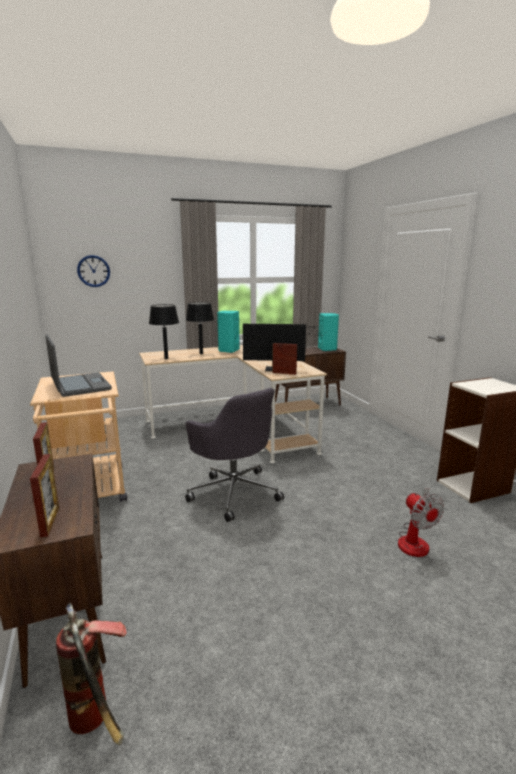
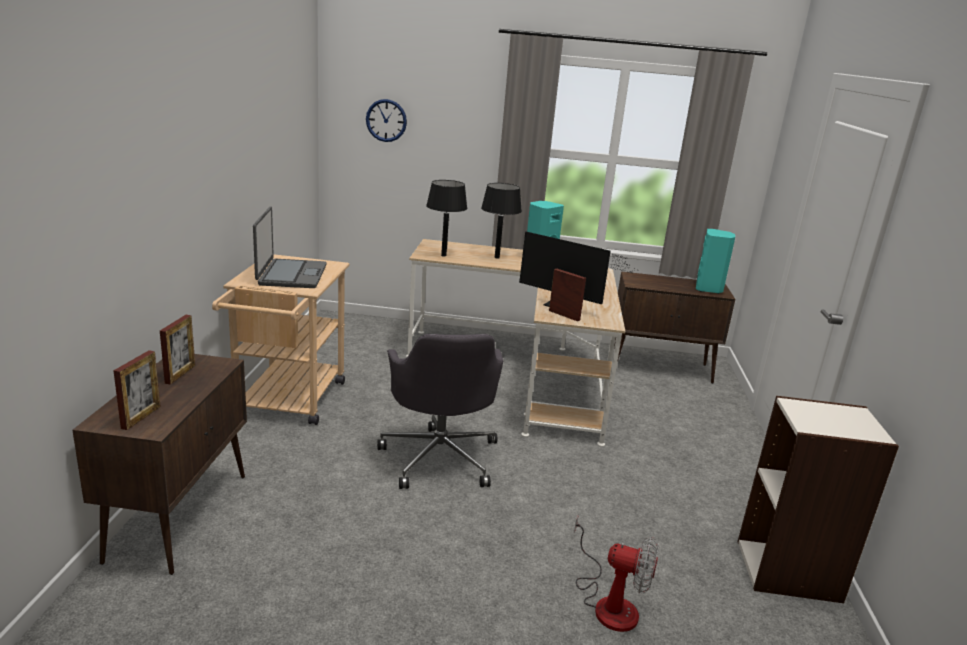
camera: 25 degrees right, 5 degrees up
fire extinguisher [56,602,127,745] -> none
fan [398,488,444,557] -> fan turned 75 degrees counterclockwise [574,514,659,632]

